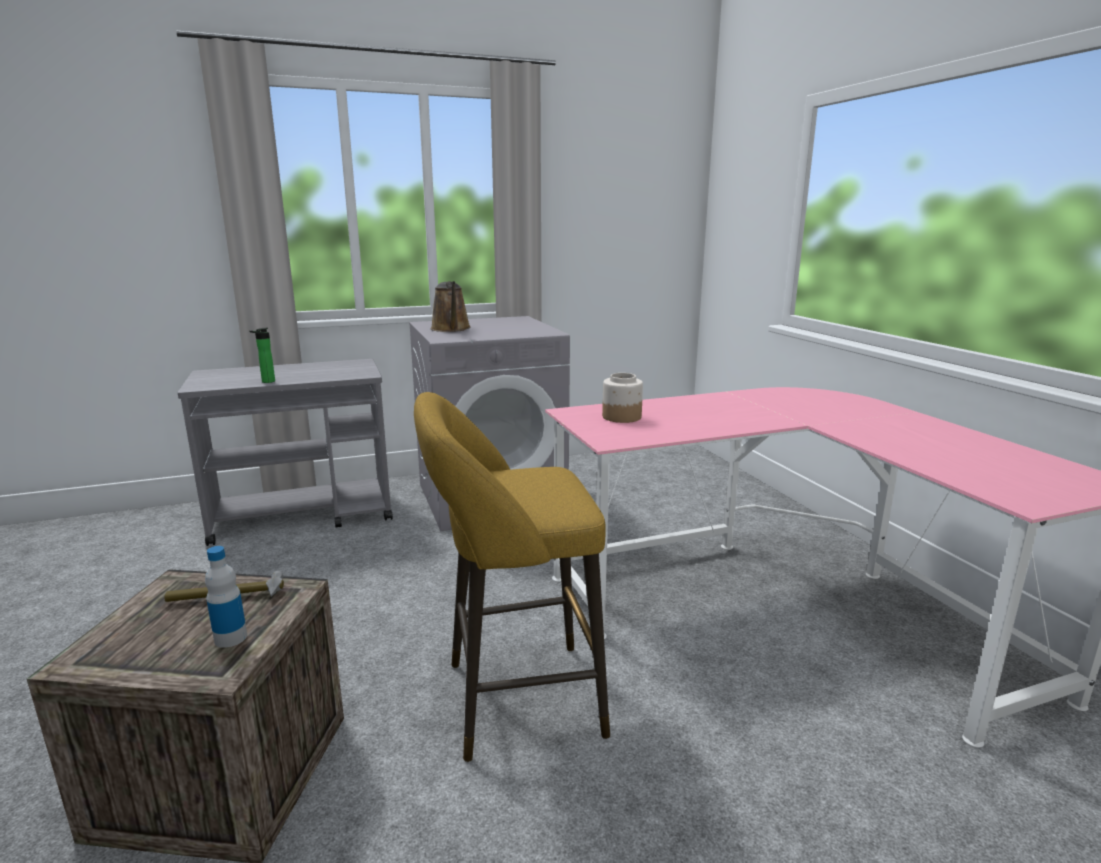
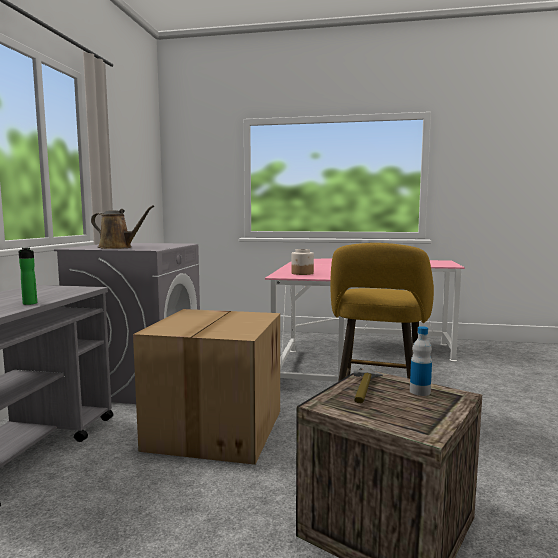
camera: 60 degrees left, 10 degrees down
none -> cardboard box [133,309,280,465]

